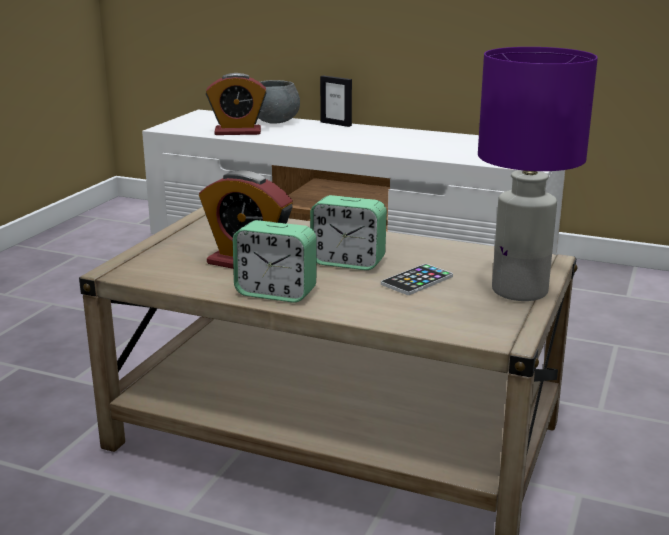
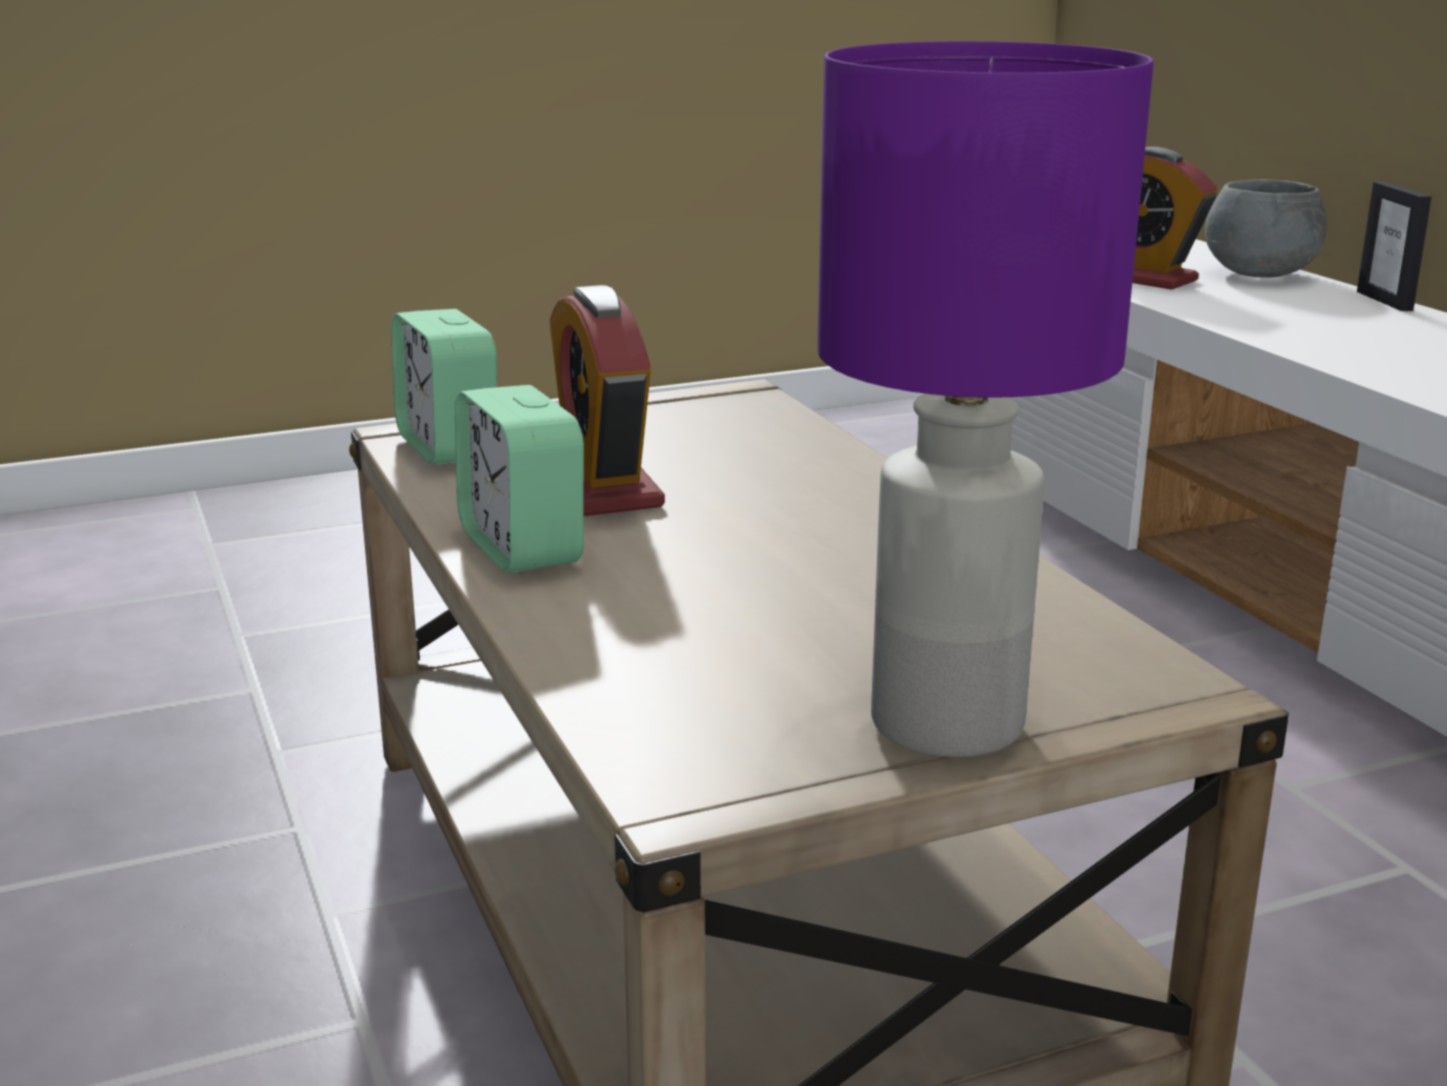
camera: 45 degrees right, 0 degrees up
alarm clock [310,195,387,270] -> alarm clock moved to [391,309,497,465]
phone [381,264,453,295] -> none

